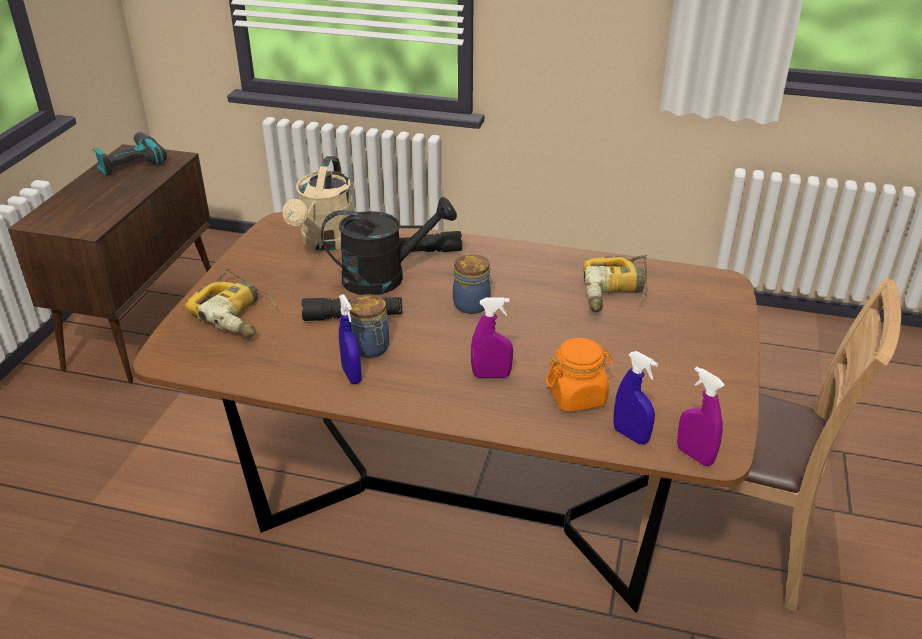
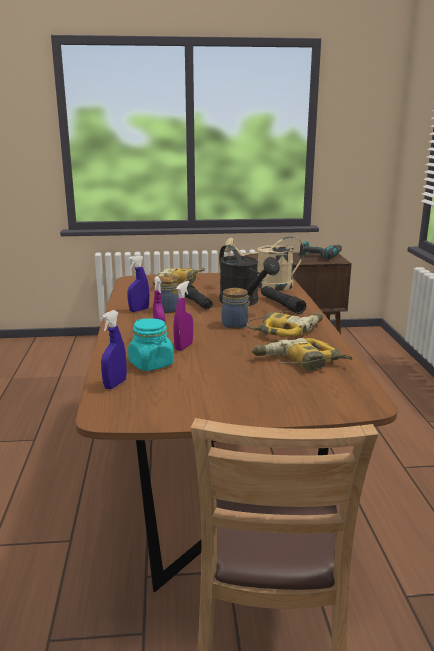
camera: 70 degrees right, 15 degrees down
orange jar [546,338,614,412] -> turquoise jar [128,318,174,371]
purple spray bottle [677,366,725,466] -> purple spray bottle moved to [173,281,193,351]
none -> power drill [246,311,323,337]

